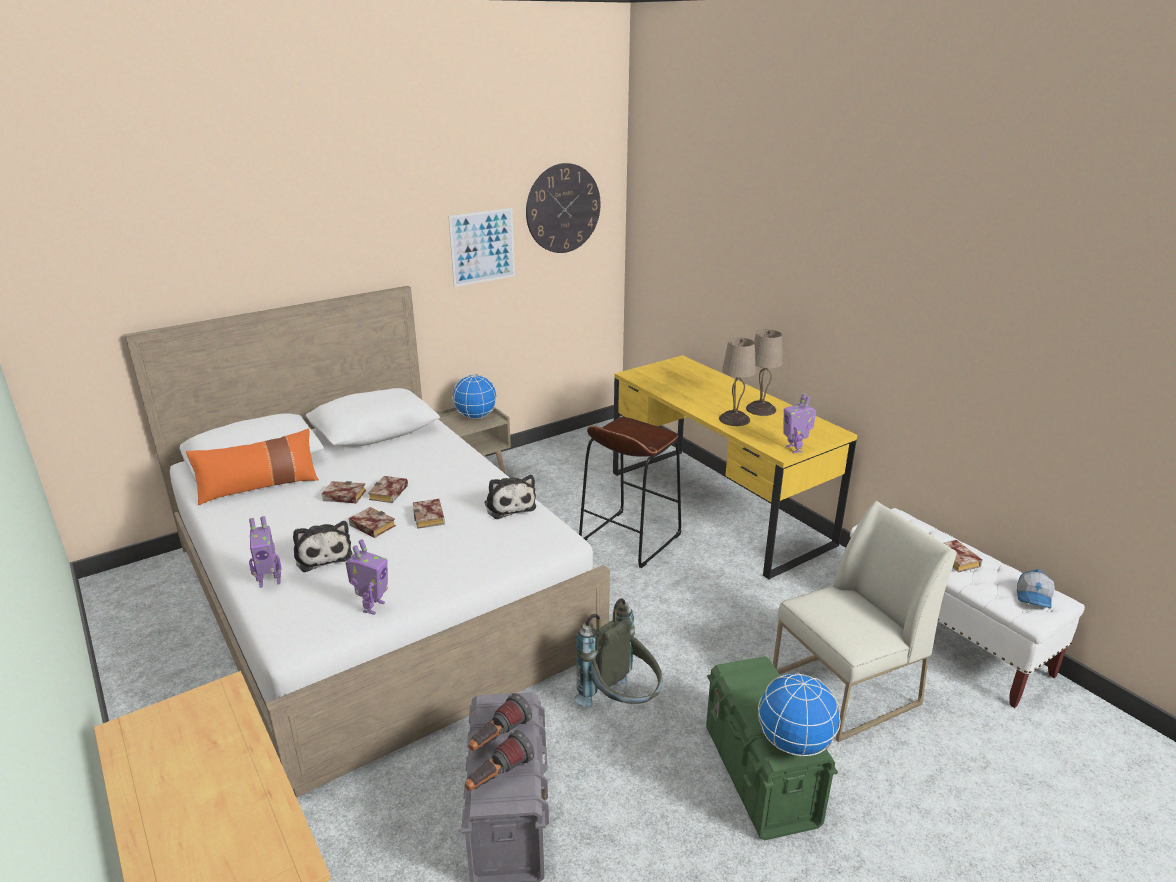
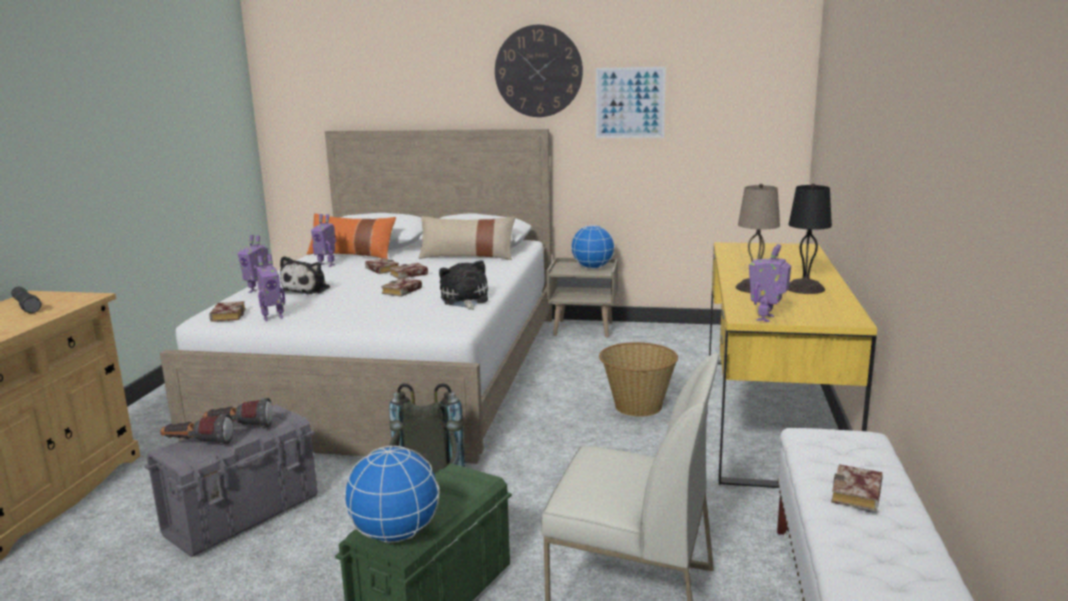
camera: 45 degrees right, 10 degrees down
book [349,507,396,538] -> book moved to [209,301,246,322]
plush toy [484,475,536,519] -> plush toy turned 150 degrees clockwise [439,260,488,310]
wall clock [526,163,601,253] -> wall clock moved to [495,25,583,117]
brown stool [579,417,681,568] -> basket [599,342,678,417]
beige table lamp [746,329,783,416] -> black table lamp [788,183,832,294]
cap [1017,569,1055,609] -> none
none -> black flashlight [11,287,41,313]
none -> toy robot [311,214,336,267]
none -> beige pillow [418,216,515,260]

